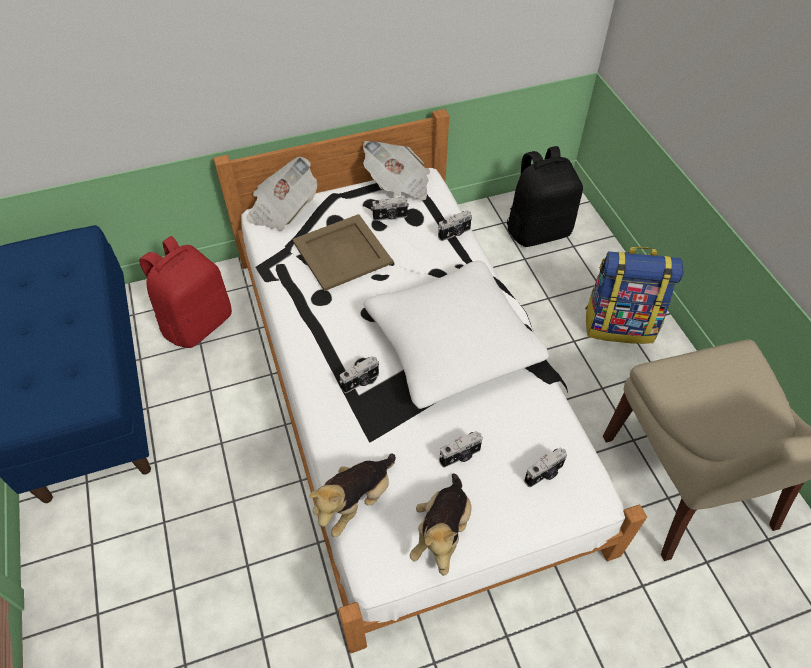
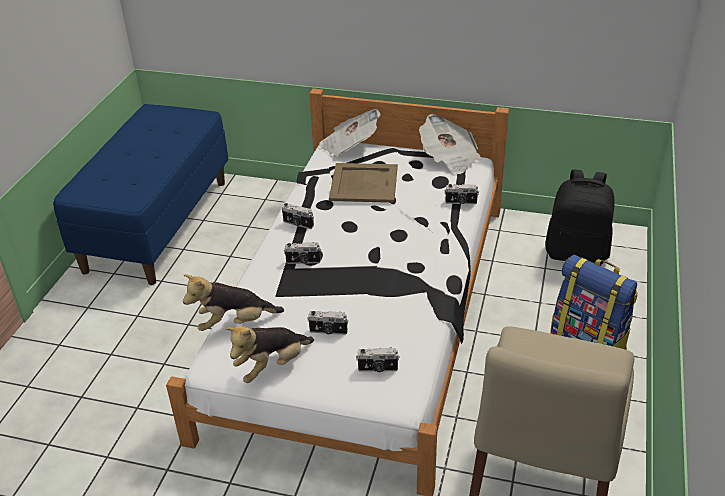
camera: 35 degrees right, 15 degrees down
red backpack [139,236,232,348] -> none
white pillow [363,261,549,409] -> none
camera [371,197,409,221] -> camera moved to [282,203,314,229]

